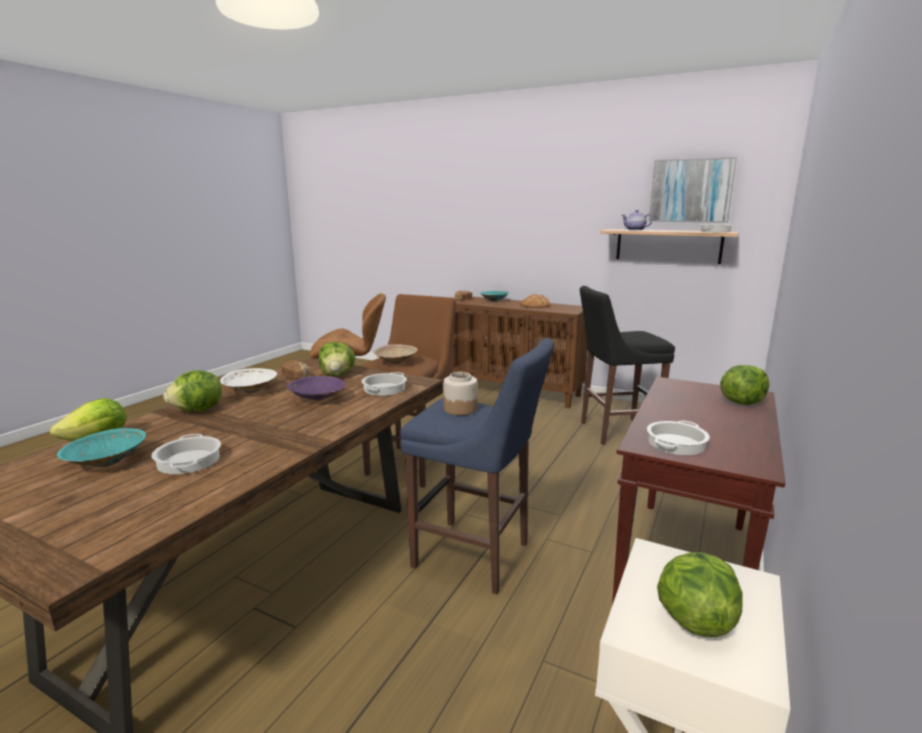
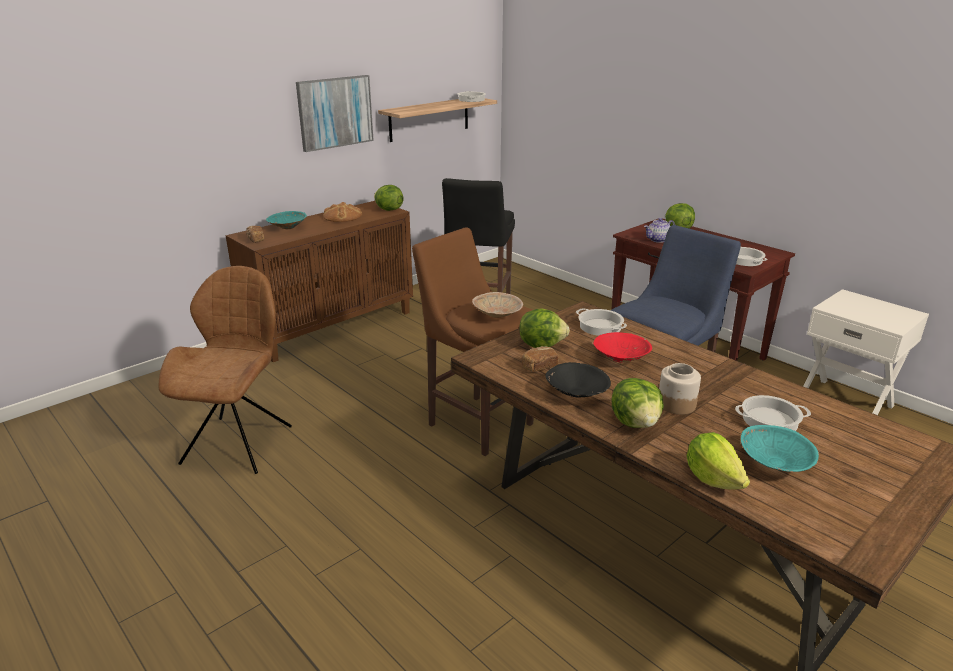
camera: 70 degrees left, 10 degrees up
white bowl [220,368,277,393] -> black bowl [545,362,611,397]
purple bowl [287,376,345,402] -> red bowl [593,332,652,363]
jar [444,372,477,415] -> jar moved to [659,363,701,415]
teapot [621,210,652,230] -> teapot moved to [644,218,675,243]
picture [649,157,737,223] -> picture moved to [296,75,374,152]
lettuce [657,553,743,637] -> lettuce moved to [374,185,403,211]

